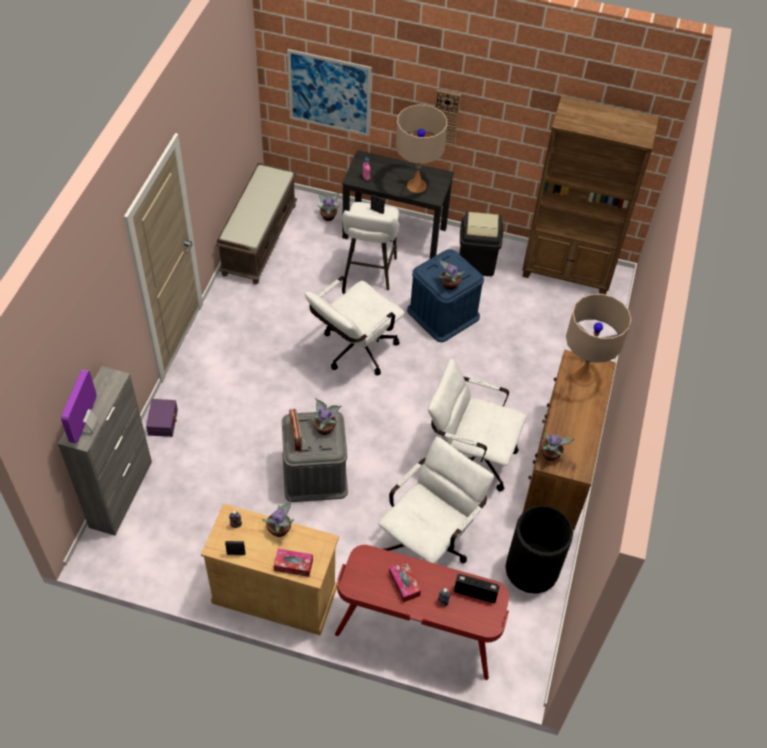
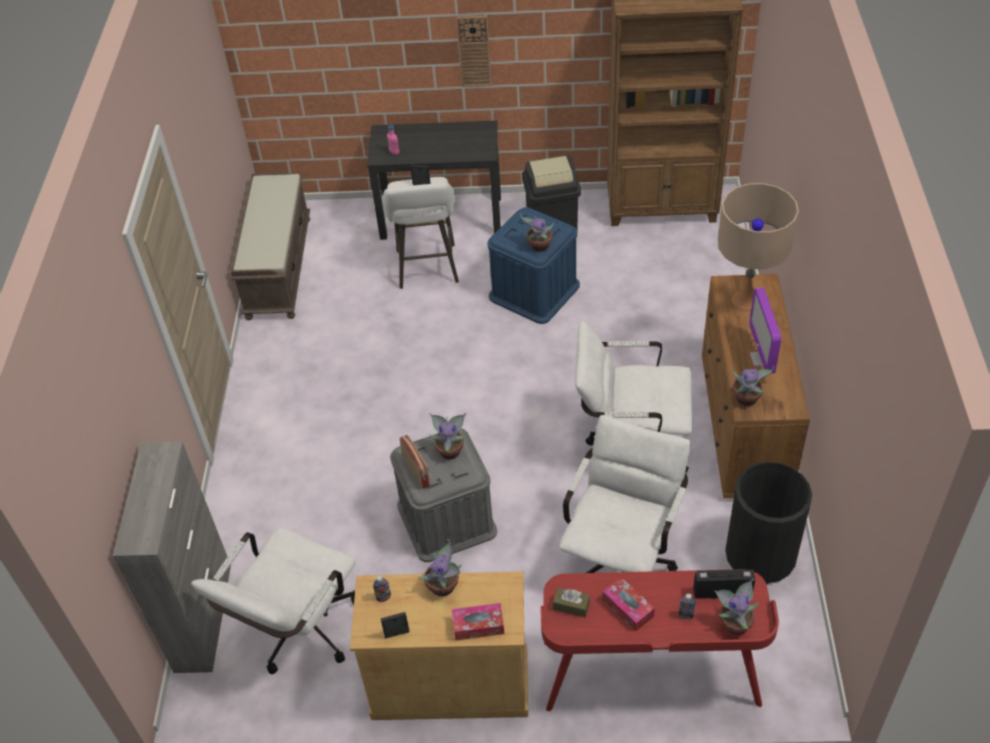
camera: 10 degrees left, 5 degrees down
monitor [61,370,98,443] -> monitor moved to [749,287,781,373]
purple storage box [146,399,178,437] -> none
picture [287,49,372,136] -> none
white office chair [305,276,405,375] -> white office chair moved to [191,527,356,674]
potted plant [317,192,340,221] -> potted plant moved to [714,579,759,635]
beige table lamp [396,104,447,193] -> none
none -> brown tissue box [553,587,590,617]

